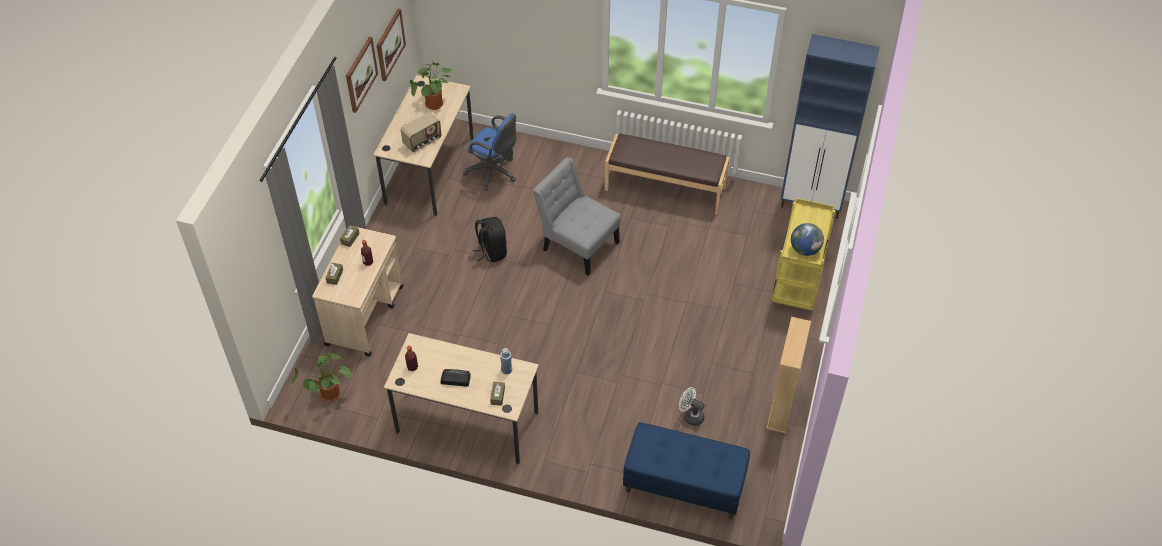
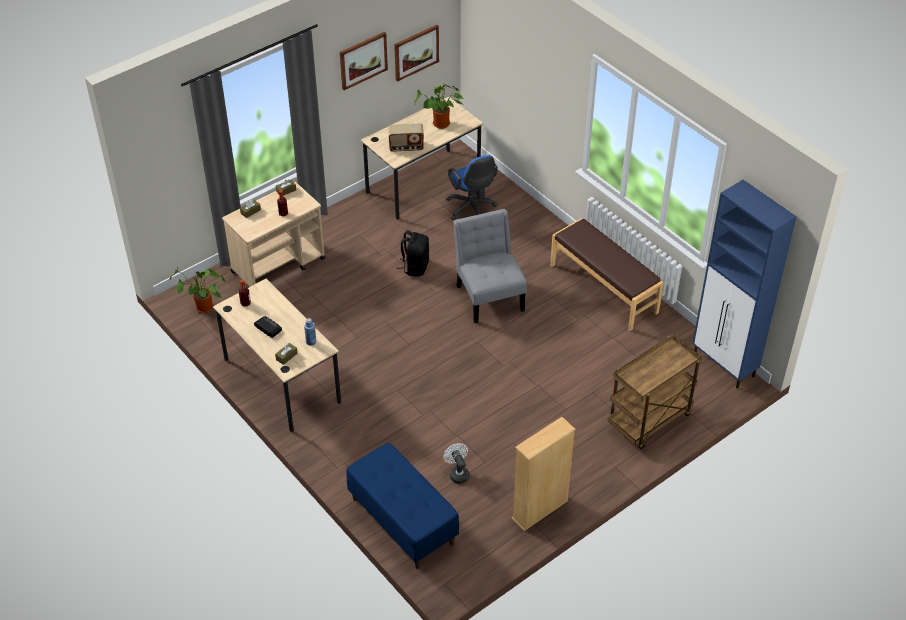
camera: 35 degrees right, 5 degrees down
yellow cart [772,198,835,311] -> brown cart [608,334,702,449]
globe [791,223,824,256] -> none

